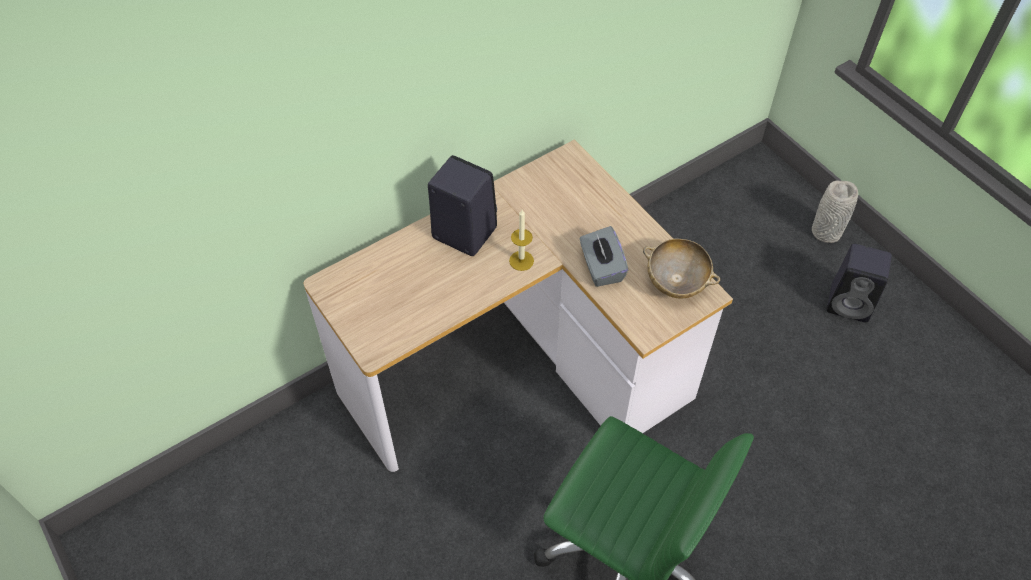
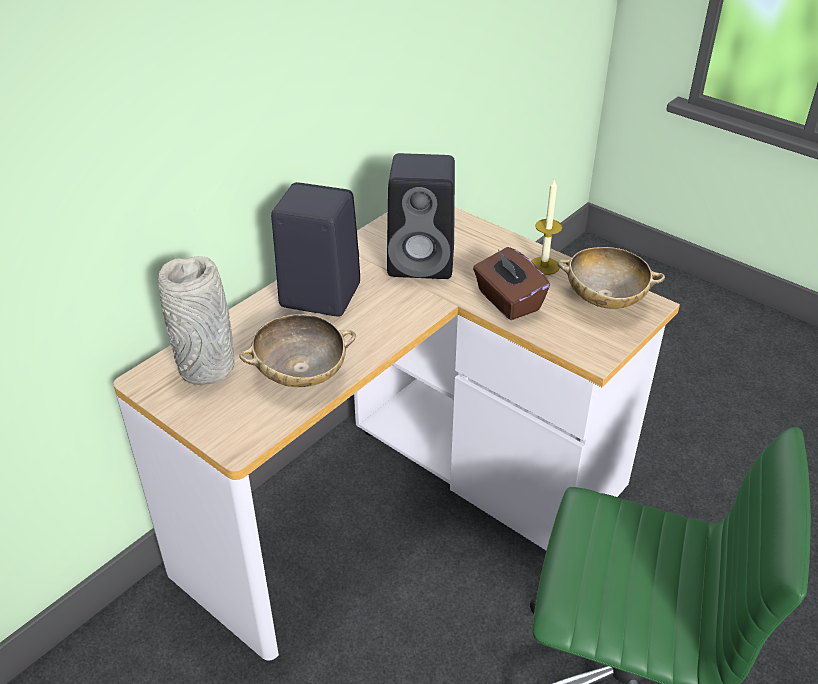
camera: 15 degrees left, 15 degrees down
candle [509,210,534,271] -> candle moved to [531,178,562,275]
grey tissue box [580,226,628,287] -> brown tissue box [473,247,550,320]
grey vase [812,180,858,243] -> grey vase moved to [158,256,235,385]
black speaker [827,244,892,323] -> black speaker moved to [387,153,455,279]
none -> beige bowl [239,314,356,387]

